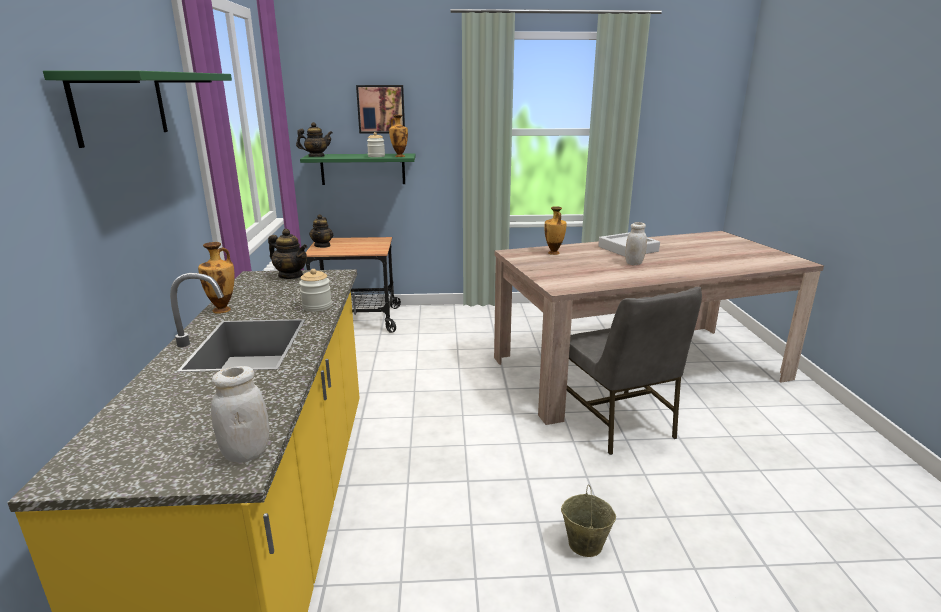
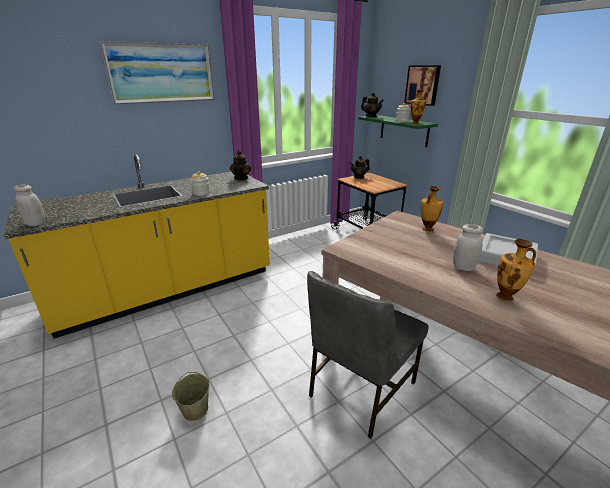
camera: 60 degrees right, 5 degrees up
green shelf [43,71,232,148] -> picture [99,41,214,105]
vase [198,242,235,314] -> vase moved to [496,239,536,302]

